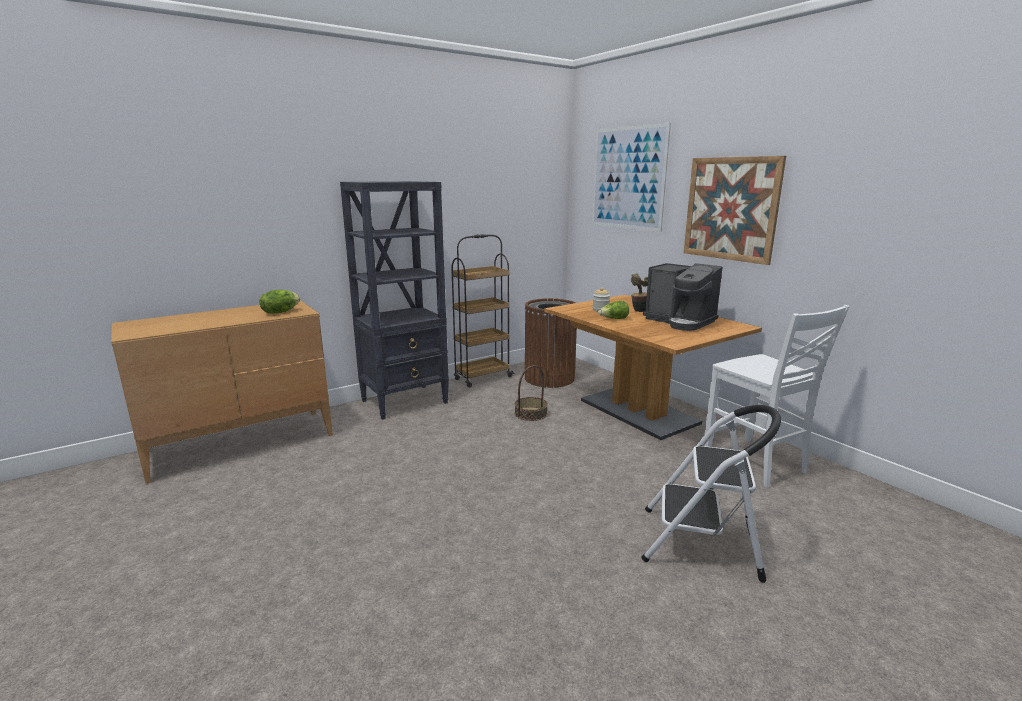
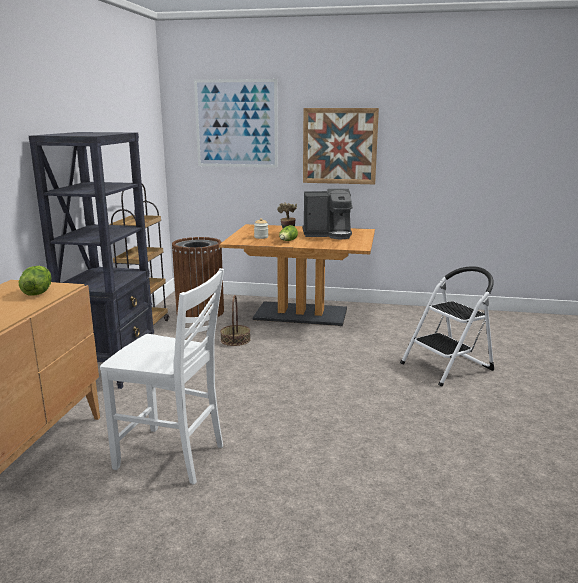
camera: 45 degrees left, 0 degrees up
white chair [704,305,850,488] -> white chair moved to [100,268,224,485]

